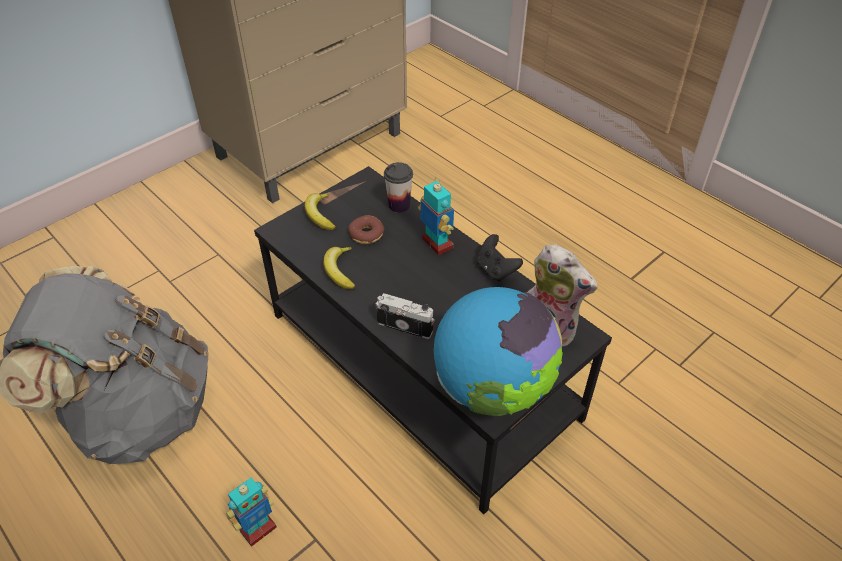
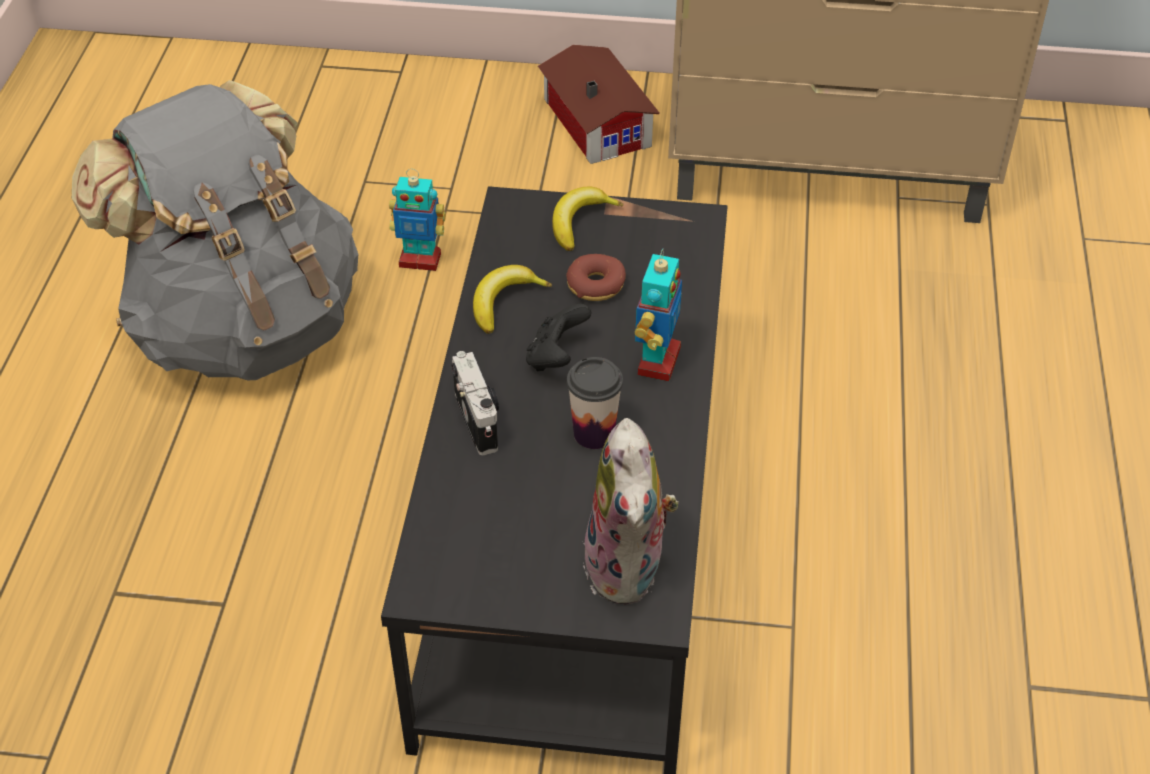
camera: 50 degrees right, 0 degrees up
toy robot [226,478,277,547] -> toy robot moved to [389,169,446,271]
cup [384,162,413,213] -> cup moved to [567,357,623,449]
globe [434,287,563,416] -> none
black game controller [477,234,523,281] -> black game controller moved to [526,304,591,372]
none -> toy house [538,44,660,164]

